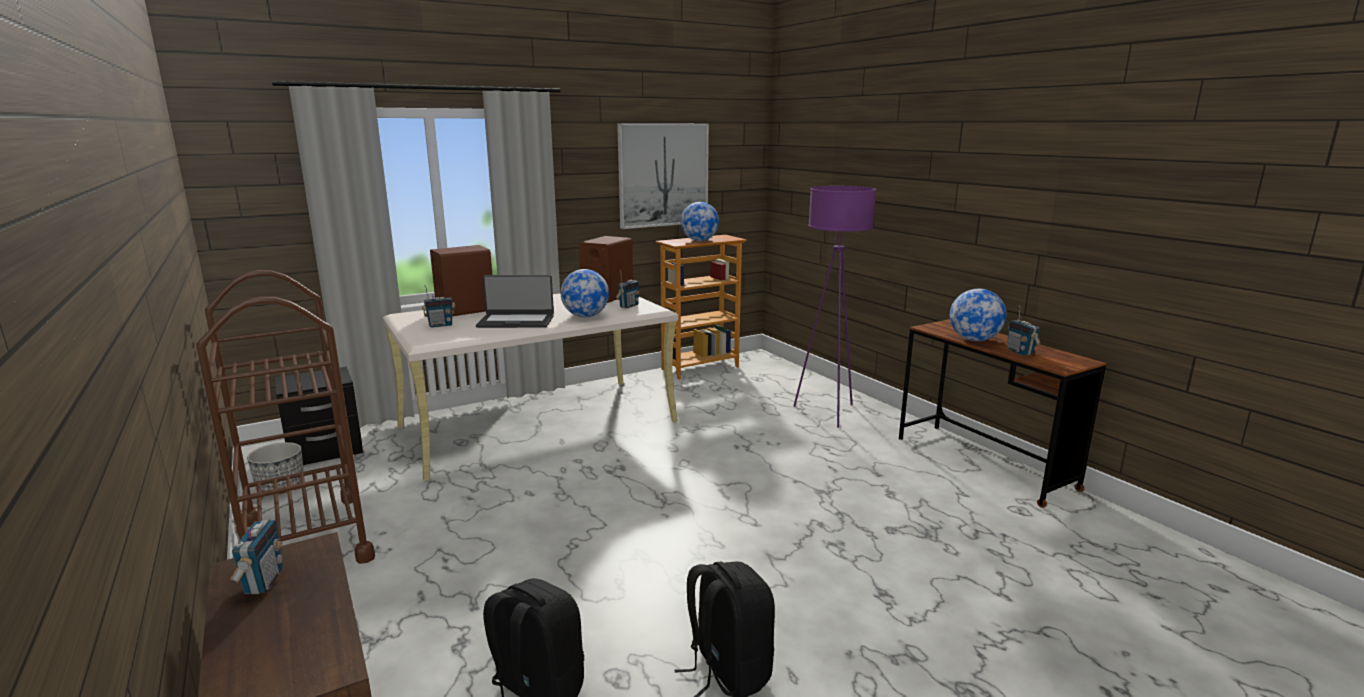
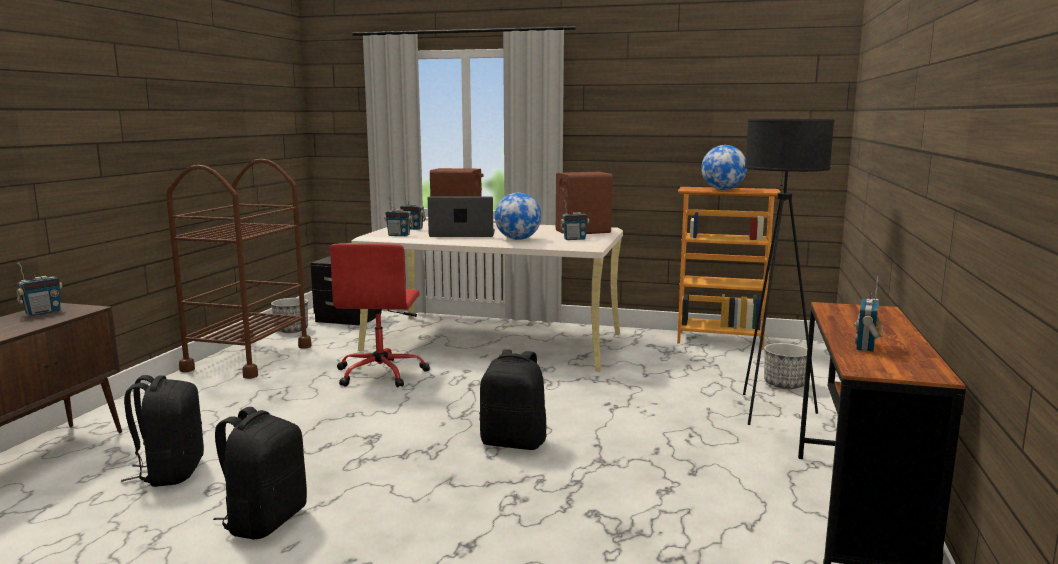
camera: 45 degrees right, 5 degrees down
laptop [476,275,554,328] -> laptop turned 135 degrees clockwise [428,196,495,237]
picture [617,123,709,229] -> none
purple floor lamp [794,186,876,428] -> black floor lamp [743,119,835,425]
globe [950,289,1006,341] -> none
none -> red office chair [329,243,430,388]
none -> radio [384,198,413,236]
none -> black backpack [479,349,547,450]
none -> planter [764,343,807,389]

